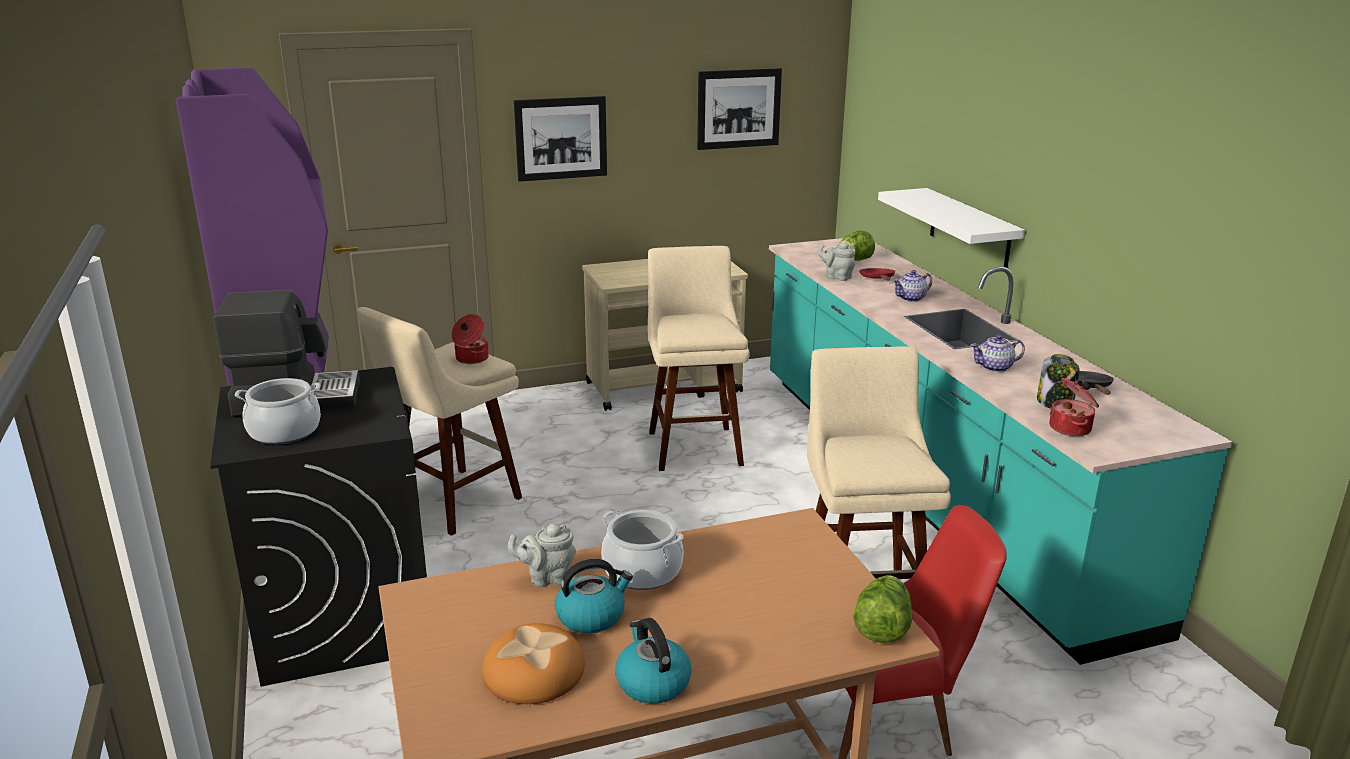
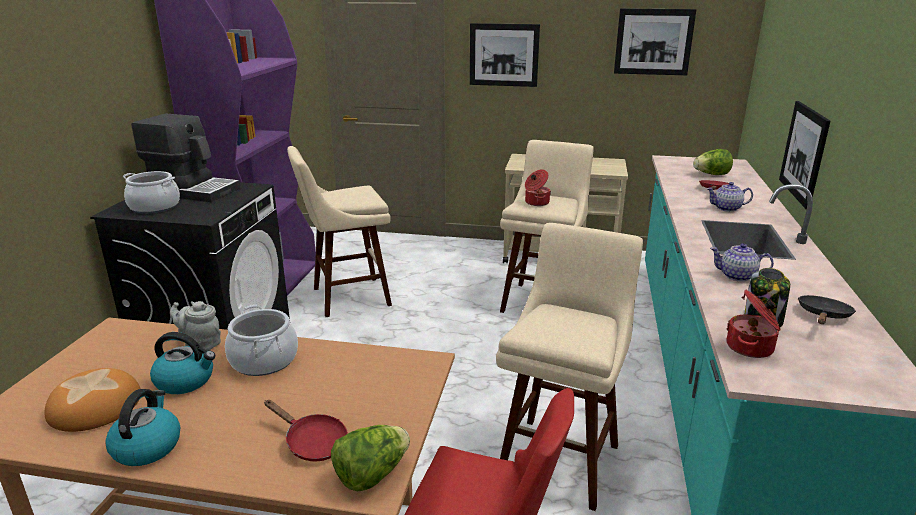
camera: 30 degrees right, 0 degrees up
cooking pot [452,314,489,364] -> cooking pot moved to [525,169,551,206]
grey teapot [818,242,855,281] -> none
white shelf [878,188,1025,268] -> picture [779,101,830,210]
none -> red frying pan [264,400,348,461]

